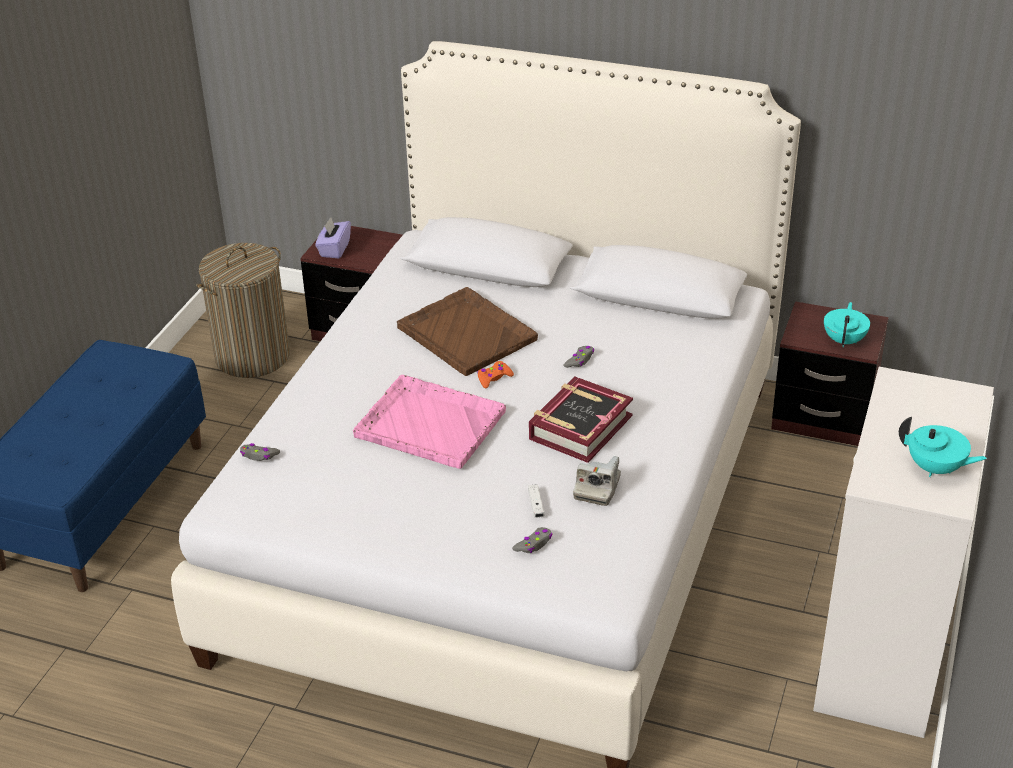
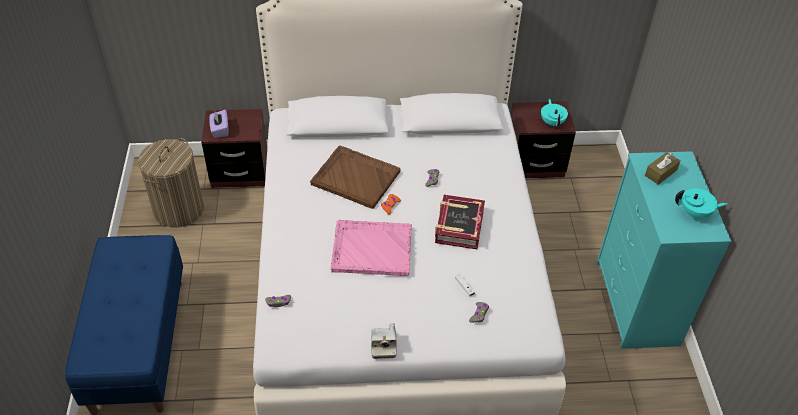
camera: 25 degrees left, 10 degrees up
camera [573,456,621,506] -> camera moved to [371,323,397,359]
white dresser [813,367,994,738] -> turquoise dresser [596,151,731,349]
none -> brown tissue box [645,152,681,185]

